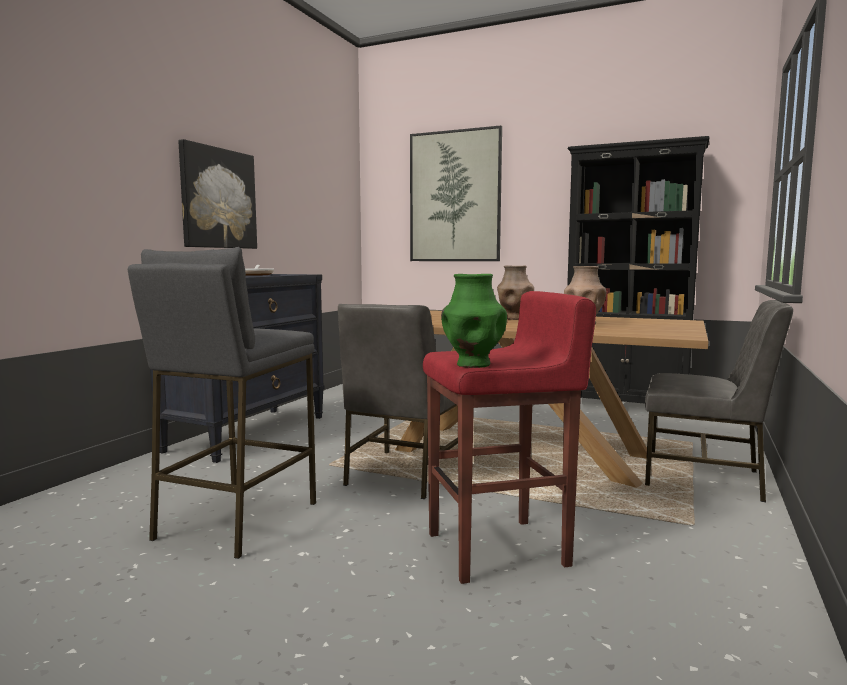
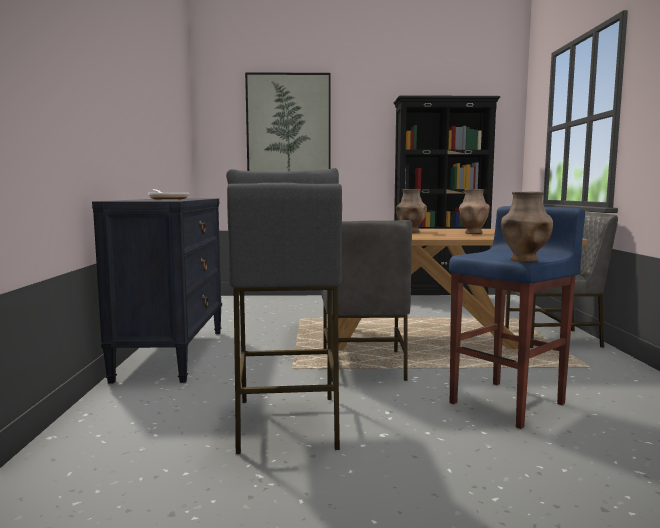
camera: 25 degrees left, 0 degrees up
picture [178,139,257,249] -> none
red stool [423,291,596,584] -> blue stool [449,206,585,429]
green vase [441,274,507,368] -> brown vase [501,191,553,262]

